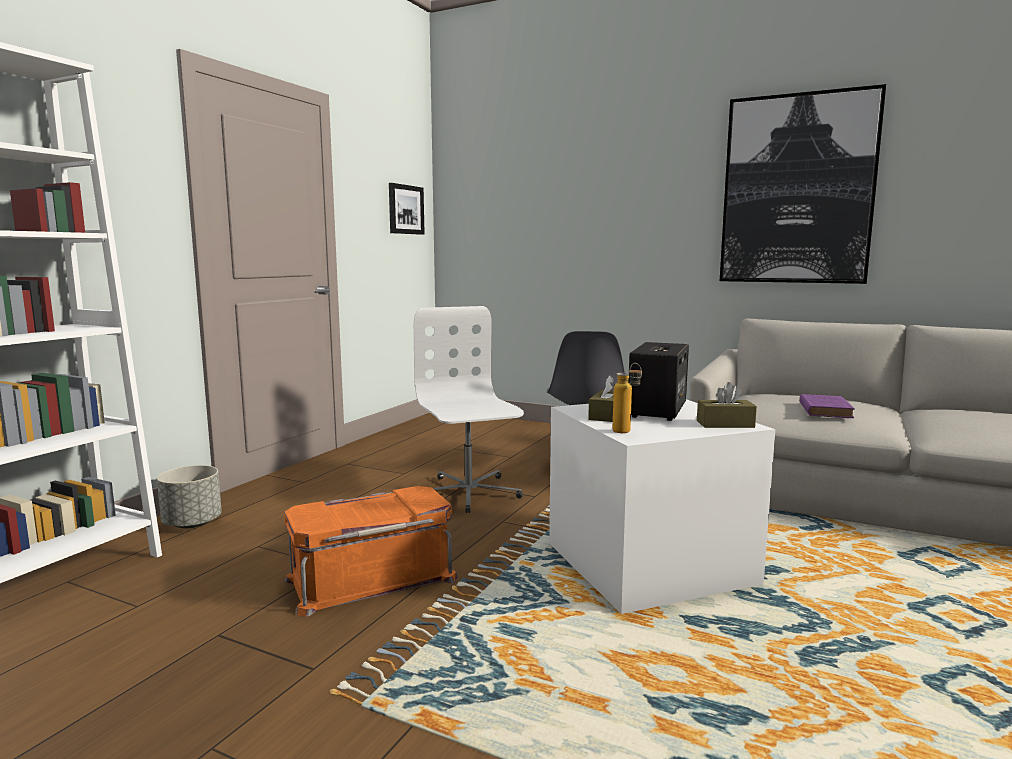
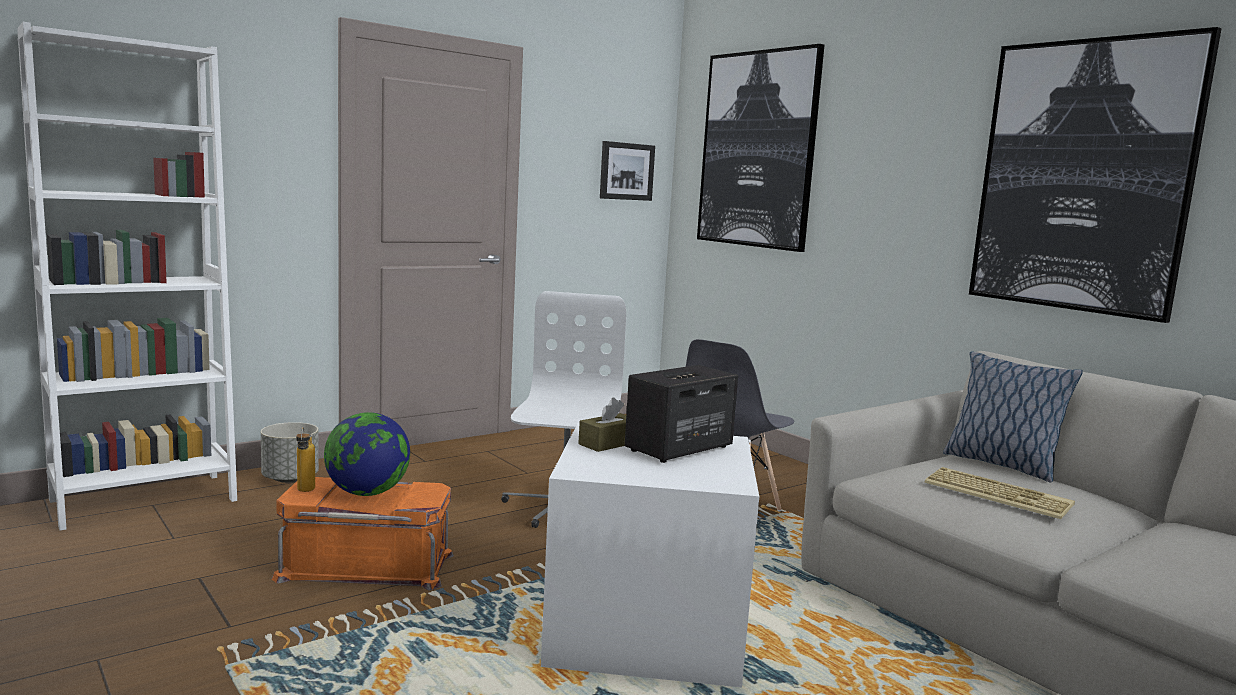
camera: 25 degrees right, 0 degrees up
bottle [613,363,642,433] -> bottle moved to [296,427,315,492]
brown tissue box [697,382,757,428] -> none
purple book [799,394,855,418] -> keyboard [924,467,1075,519]
none -> globe [324,412,410,496]
none -> picture [697,44,825,252]
none -> pillow [943,351,1083,483]

